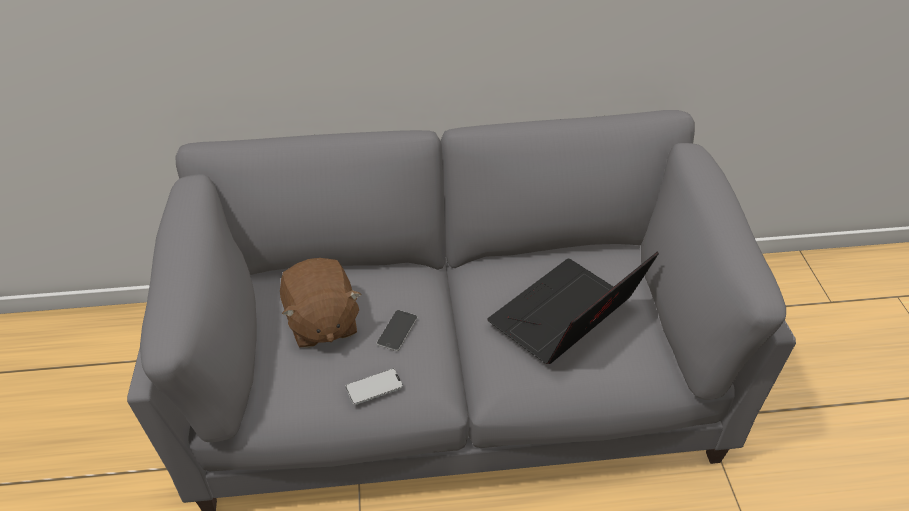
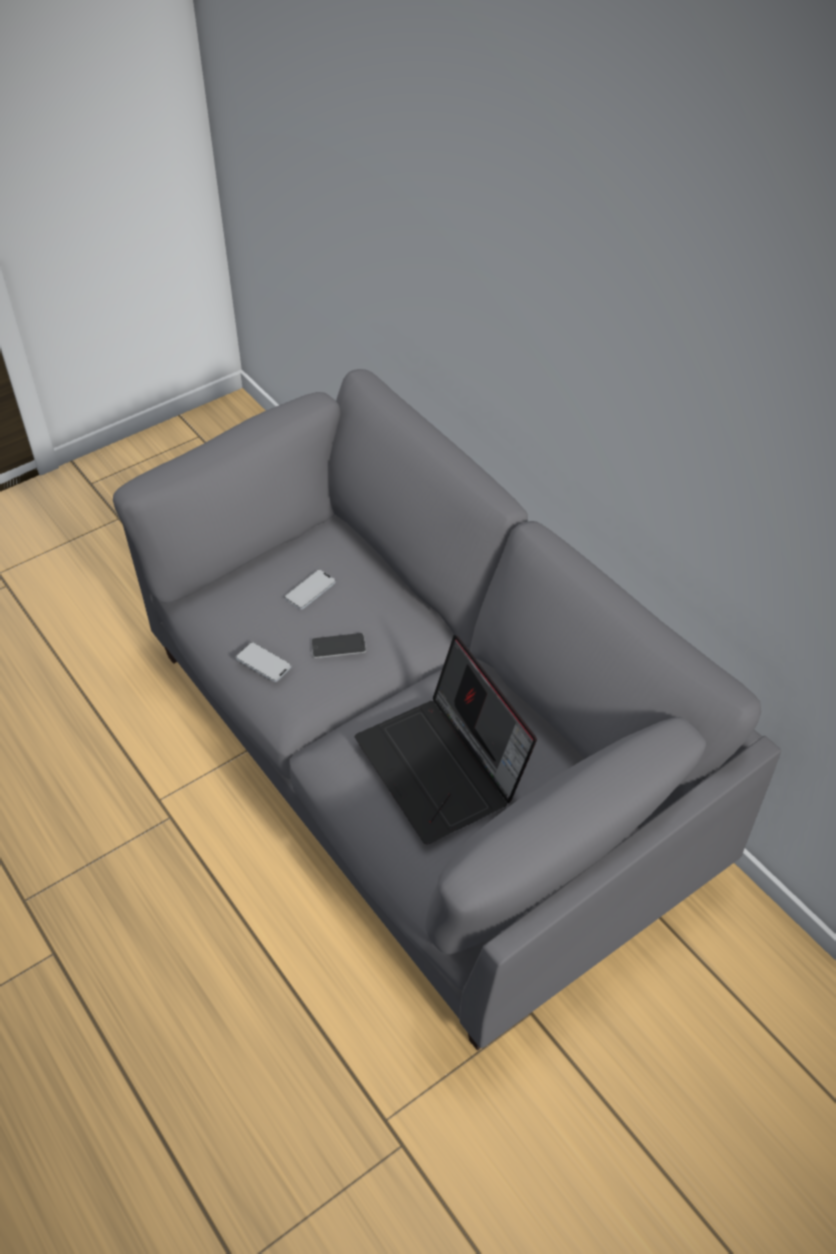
camera: 60 degrees right, 5 degrees up
brown plush toy [280,258,361,348] -> phone [284,570,336,610]
laptop [487,251,659,364] -> laptop turned 135 degrees counterclockwise [355,635,537,844]

